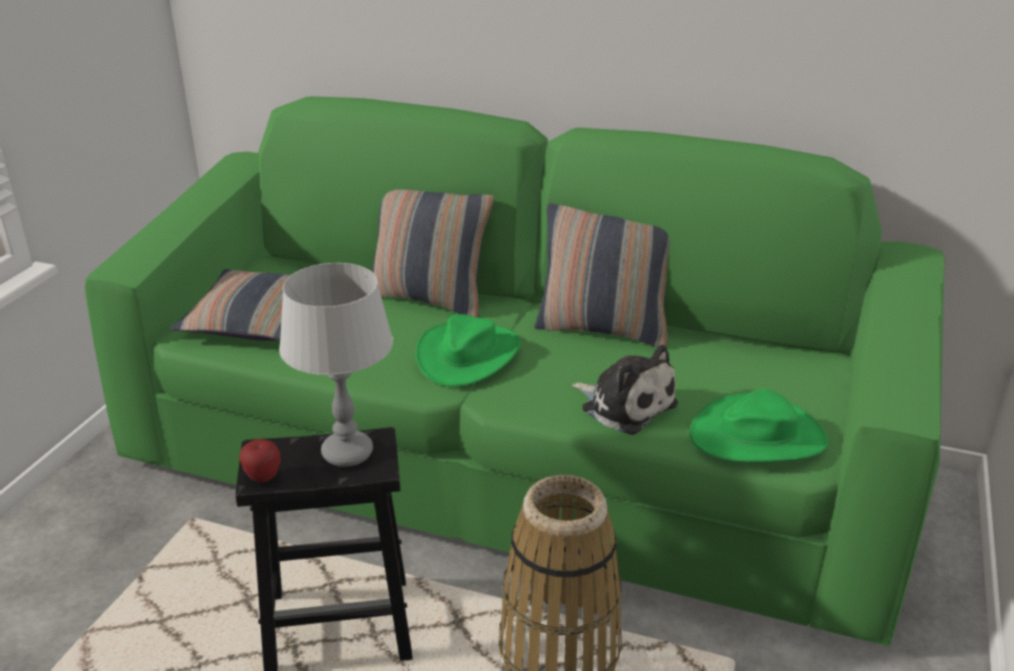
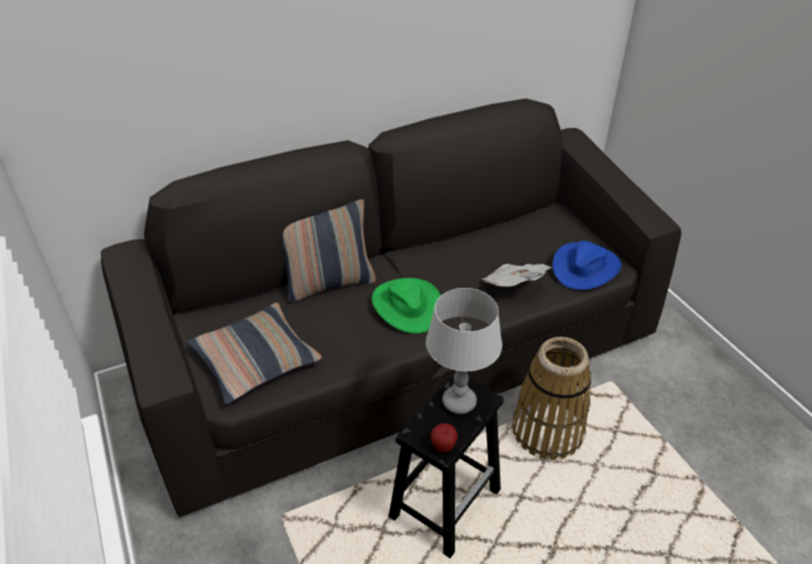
camera: 45 degrees left, 10 degrees up
green sofa [85,96,945,646] -> black sofa [101,99,681,518]
pillow [535,203,670,347] -> none
plush toy [572,345,678,435] -> newspaper [481,264,552,287]
green hat [690,389,828,462] -> blue hat [552,241,621,290]

